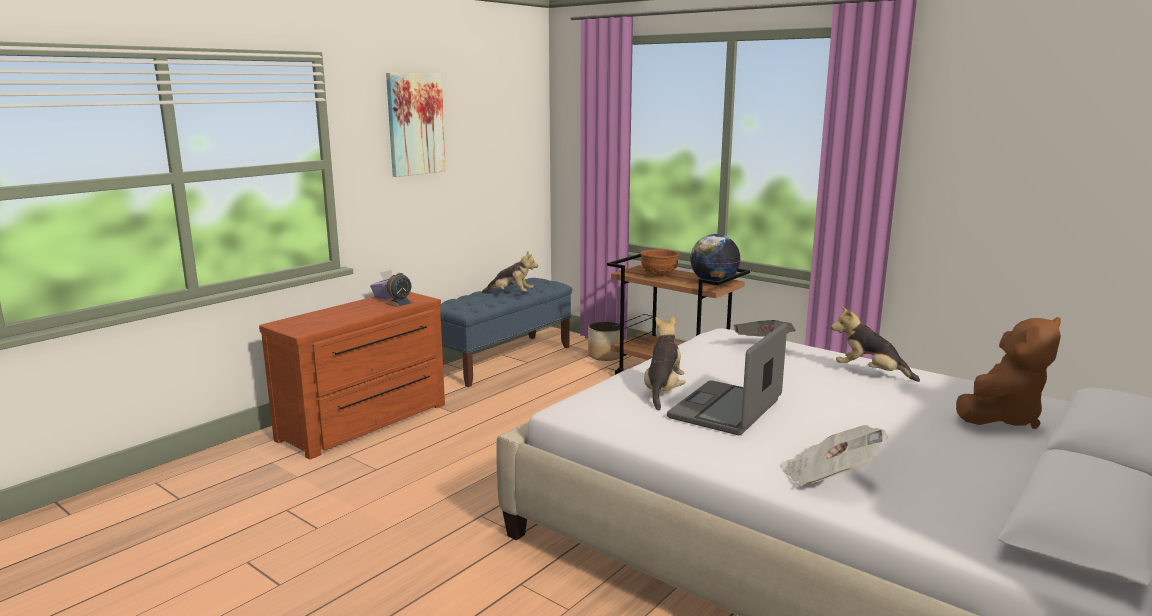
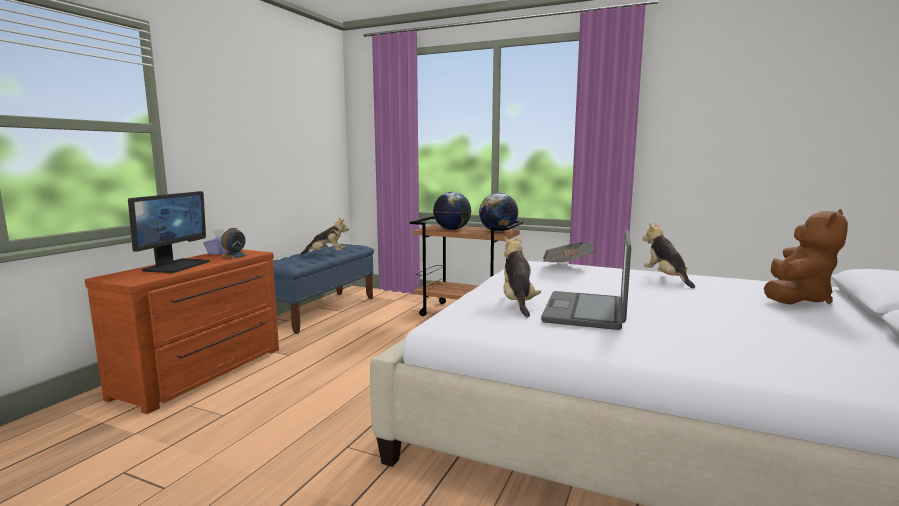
camera: 15 degrees left, 5 degrees down
picture [386,73,446,177] -> none
planter [588,321,620,361] -> none
brown bowl [640,249,680,277] -> globe [433,192,471,230]
newspaper [780,425,888,486] -> none
plush toy [831,306,920,382] -> plush toy turned 60 degrees clockwise [642,223,695,288]
none -> monitor [128,191,210,273]

